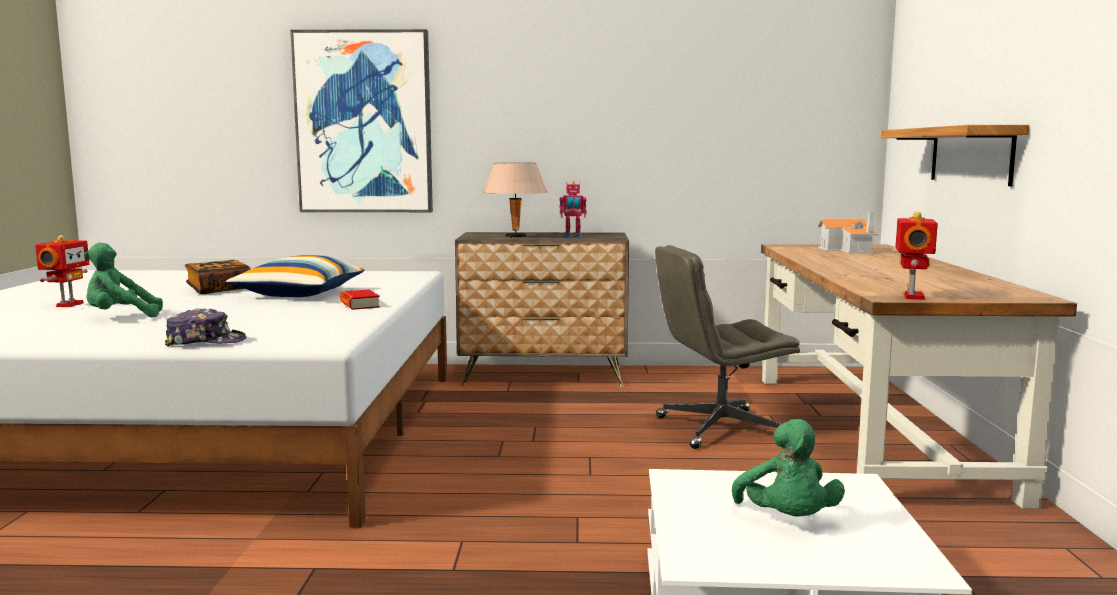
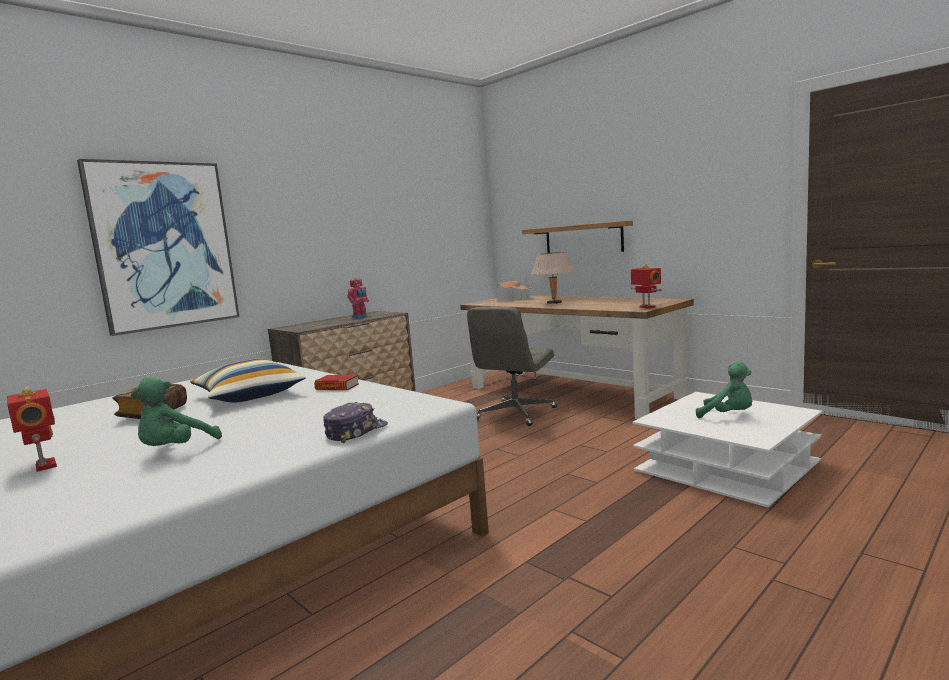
camera: 45 degrees left, 0 degrees up
beige table lamp [483,163,547,238] -> beige table lamp moved to [531,252,575,304]

